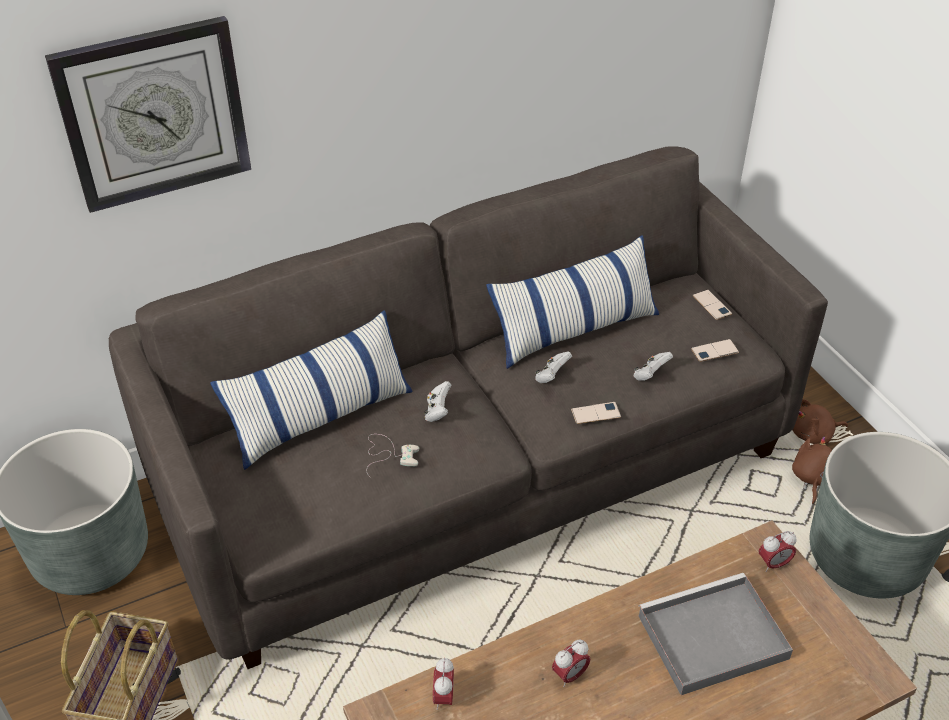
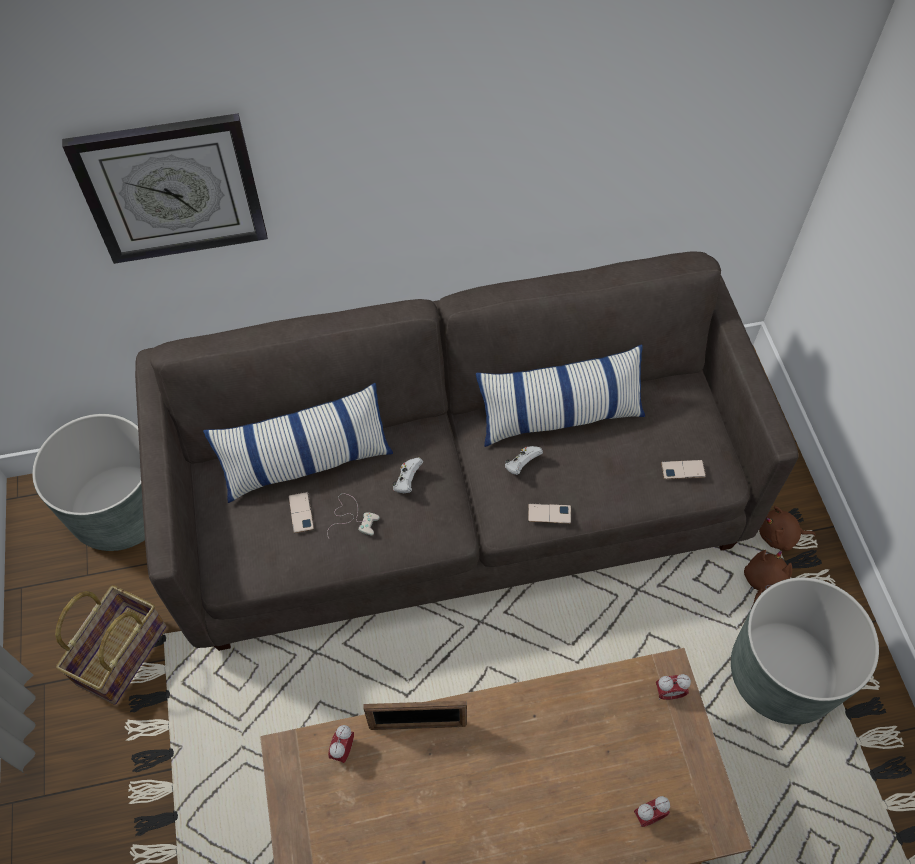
camera: 15 degrees right, 15 degrees up
alarm clock [552,639,590,687] -> alarm clock moved to [634,796,670,827]
white game controller [634,352,673,381] -> none
grey tray [638,573,793,695] -> none
phone [693,289,732,320] -> phone moved to [289,492,314,533]
none -> picture frame [363,701,467,730]

